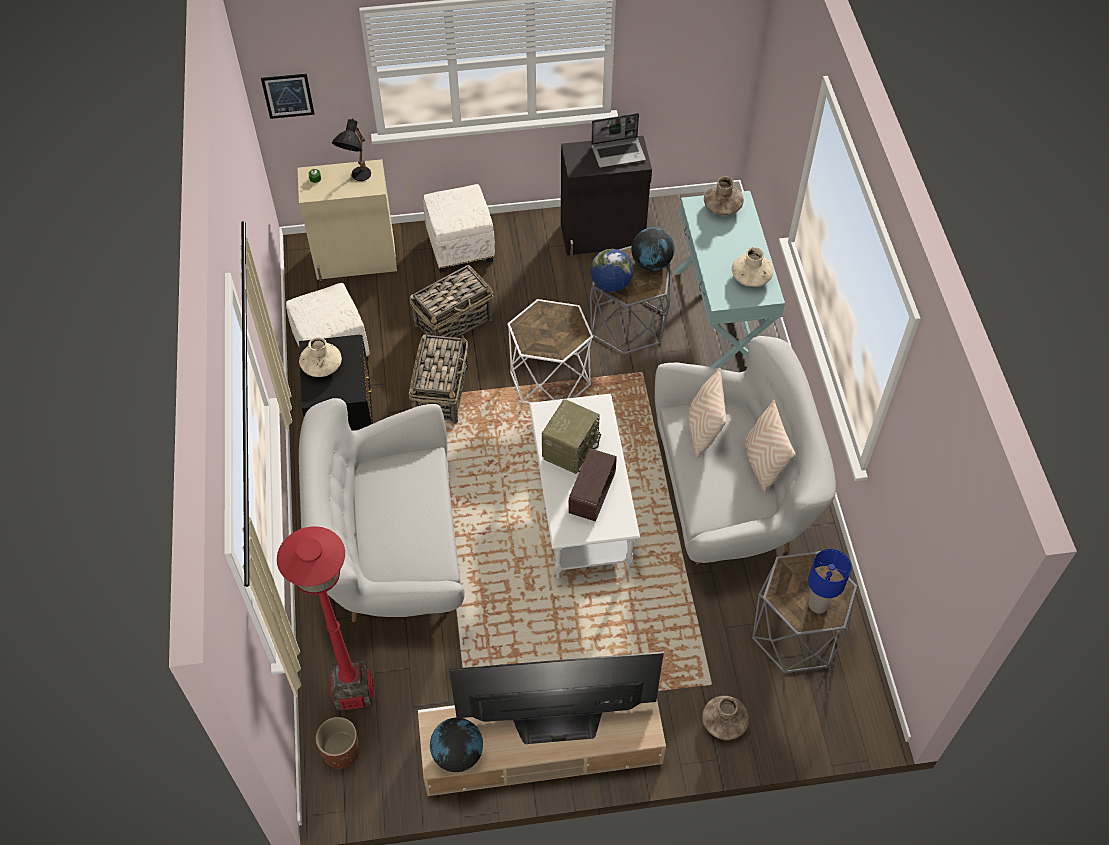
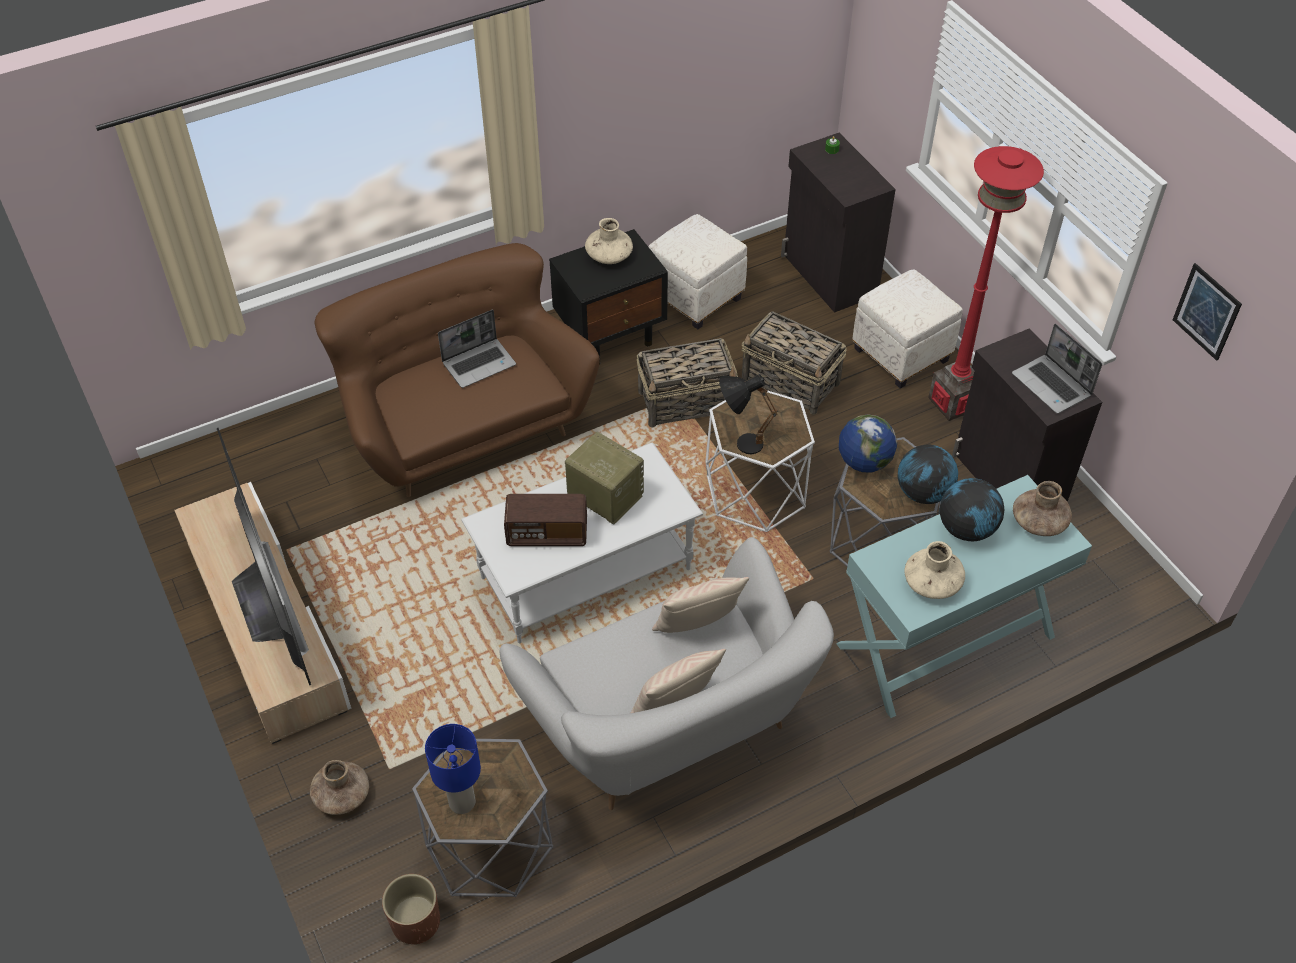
camera: 70 degrees right, 5 degrees down
picture [261,74,315,119] -> picture moved to [1173,263,1242,361]
red floor lamp [277,526,374,711] -> red floor lamp moved to [928,146,1044,421]
beige cabinet [297,159,397,281] -> black cabinet [781,133,896,313]
white sofa [299,398,465,622] -> brown sofa [314,243,600,497]
brown planter [316,717,360,769] -> brown planter moved to [382,874,440,945]
black table lamp [332,119,371,181] -> black table lamp moved to [719,374,778,454]
globe [430,718,483,772] -> globe moved to [940,478,1004,541]
radio [542,399,601,474] -> radio turned 150 degrees counterclockwise [565,431,644,525]
none -> laptop [438,310,516,388]

